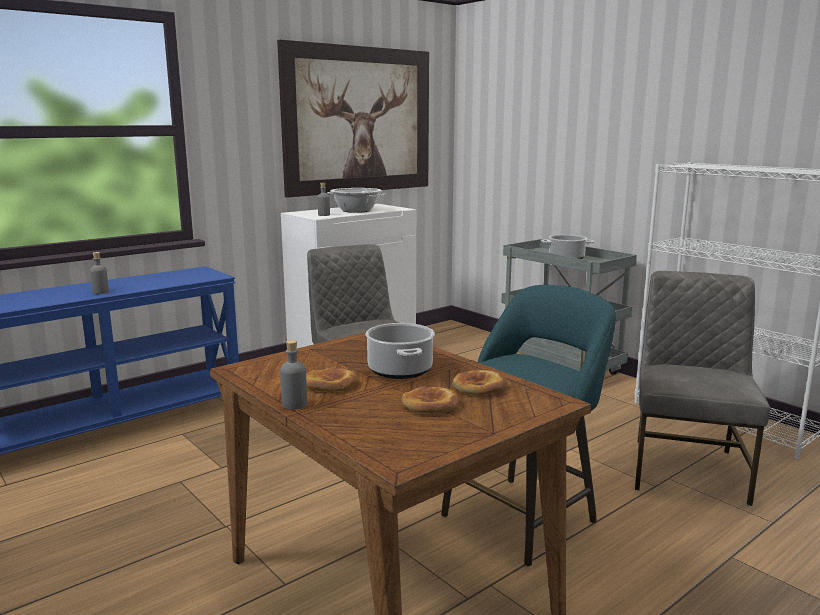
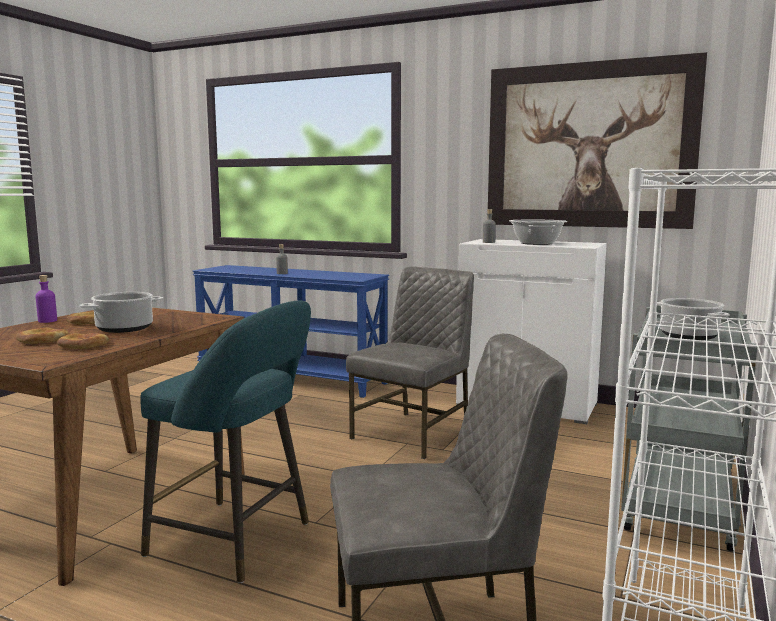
camera: 65 degrees right, 5 degrees down
grey bottle [280,340,307,410] -> purple bottle [35,275,57,323]

